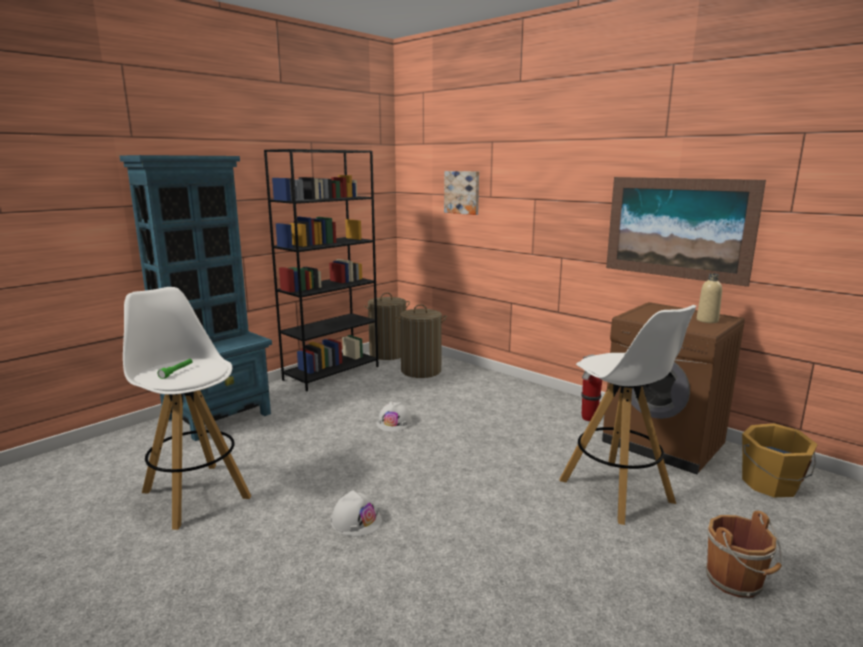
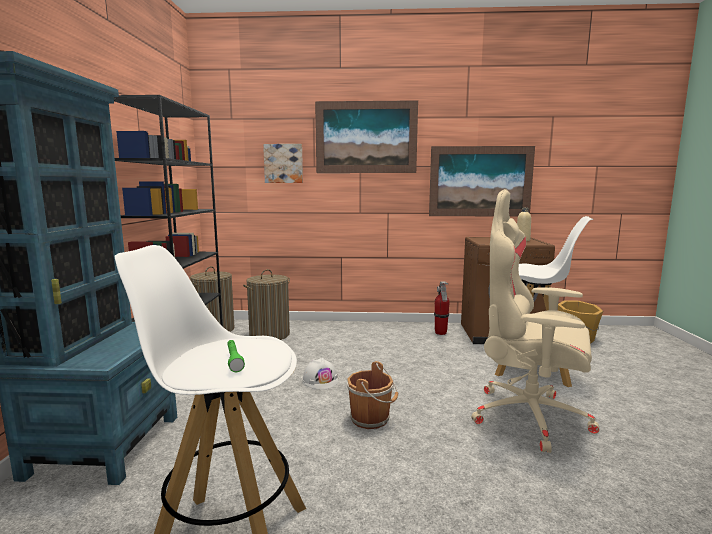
camera: 40 degrees left, 5 degrees down
white hard hat [331,490,382,536] -> none
brown bucket [704,511,782,598] -> brown bucket moved to [347,361,398,429]
none -> picture [315,100,418,173]
none -> beige office chair [471,189,599,453]

